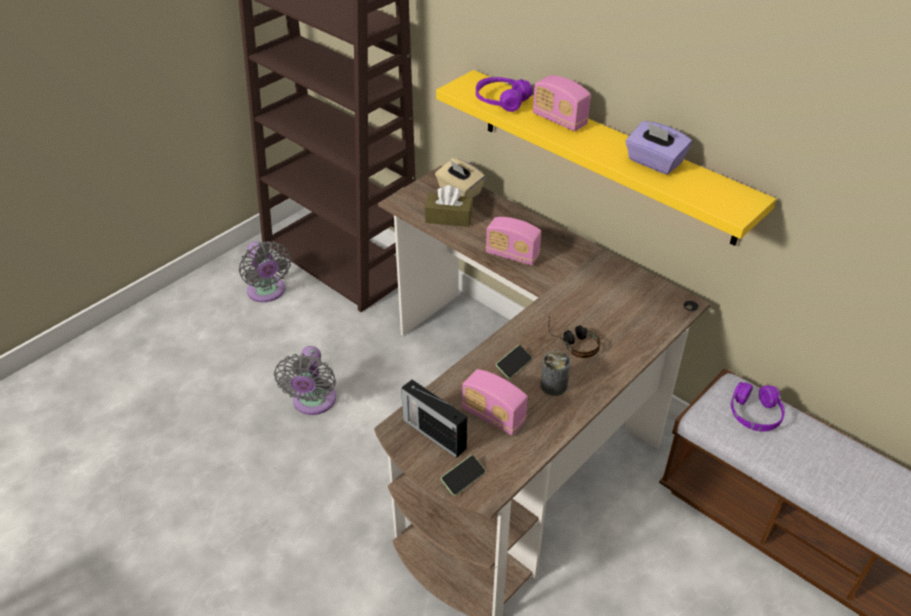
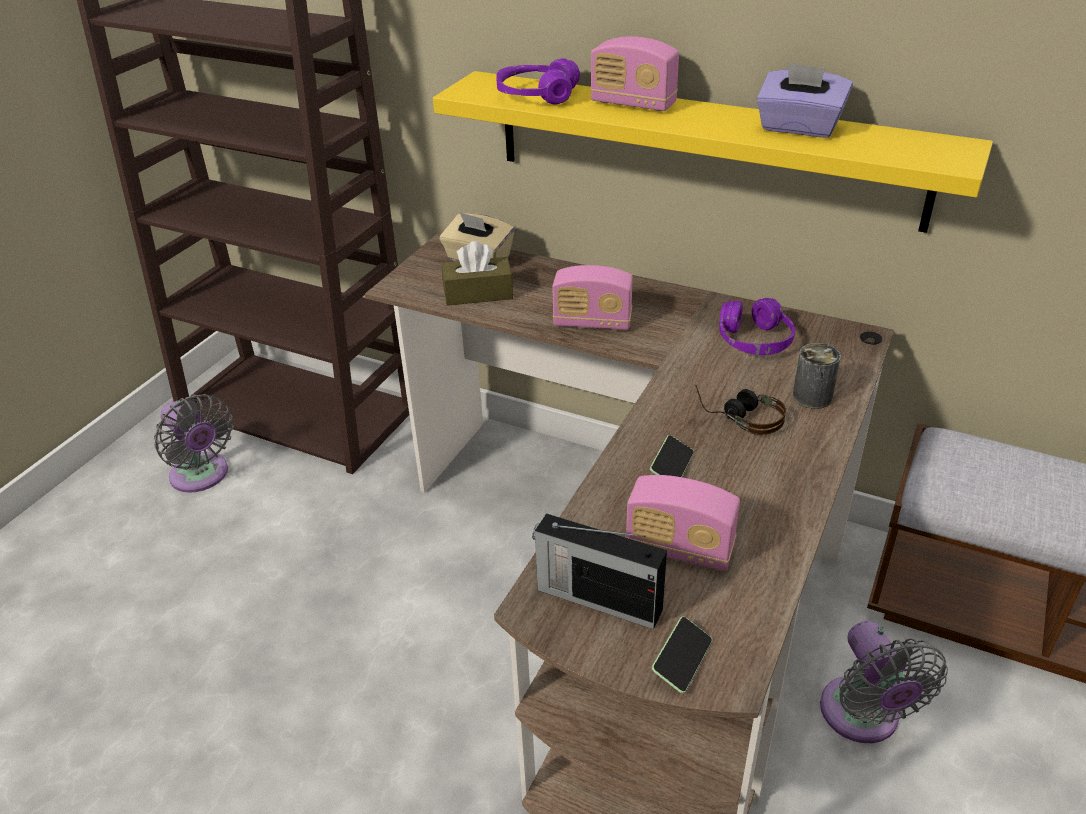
camera: 15 degrees left, 5 degrees down
grey fan [274,346,336,415] -> grey fan moved to [820,621,948,743]
can [540,351,571,396] -> can moved to [793,343,841,409]
purple headphones [731,382,785,432] -> purple headphones moved to [719,298,795,355]

